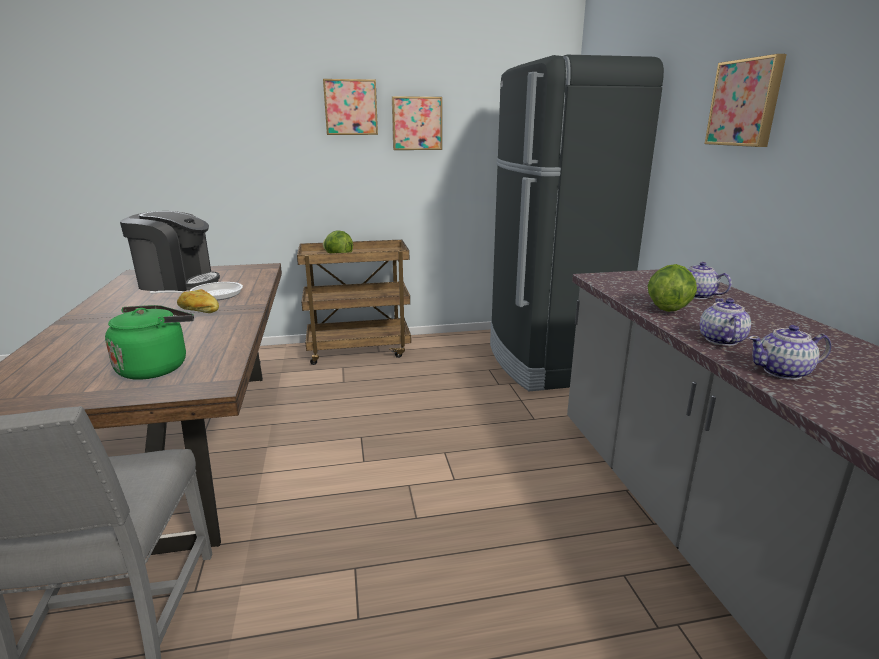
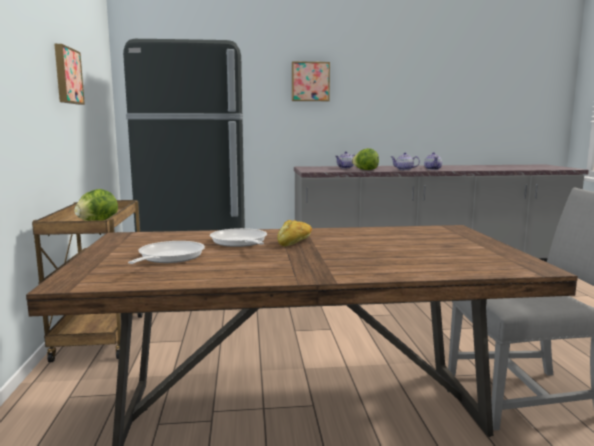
camera: 85 degrees left, 10 degrees down
green kettle [105,305,194,380] -> none
coffee machine [120,211,220,291] -> frying pan [128,241,205,264]
picture [323,79,378,135] -> none

